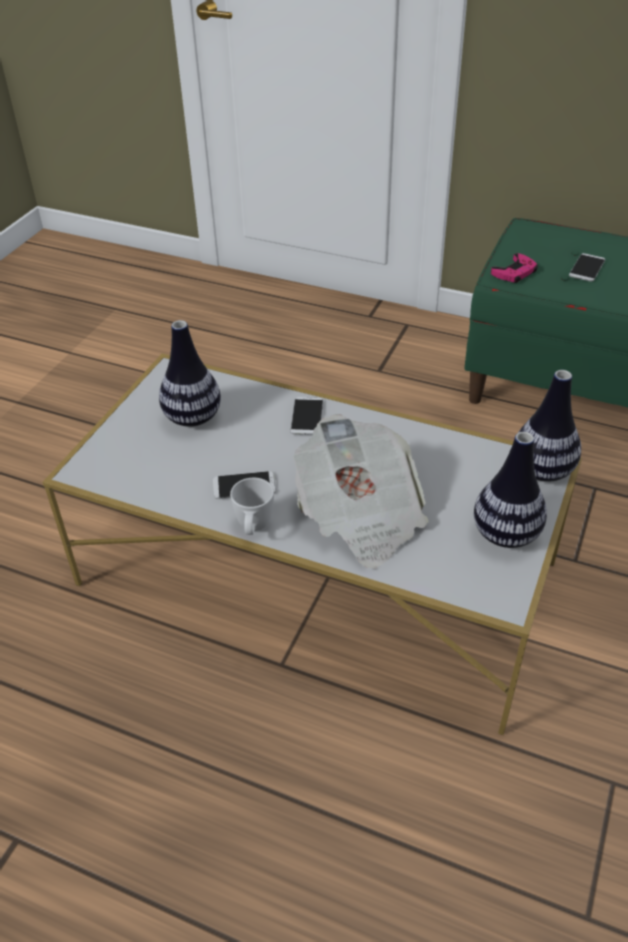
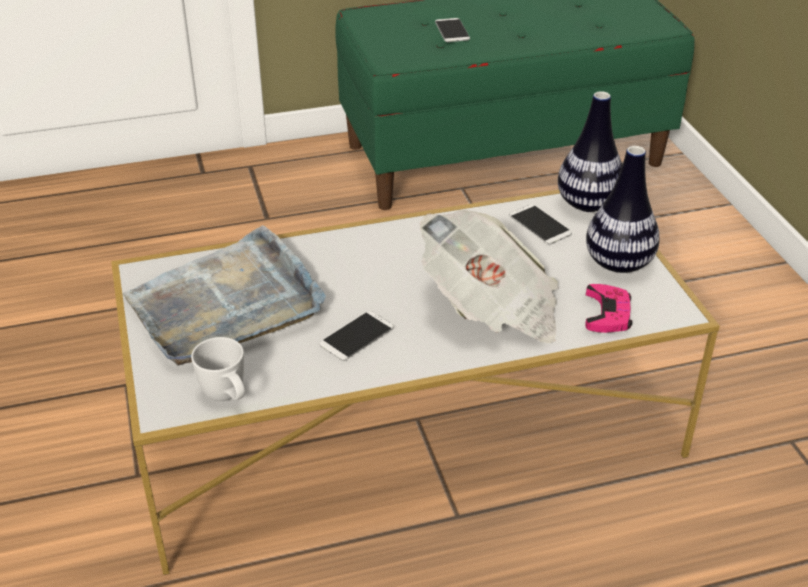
camera: 40 degrees left, 5 degrees down
vase [159,320,221,427] -> grey tray [123,225,326,365]
white mug [230,478,274,535] -> white mug moved to [191,337,245,401]
phone [290,397,323,435] -> phone moved to [509,204,572,244]
pink game controller [491,253,538,283] -> pink game controller moved to [585,284,632,333]

